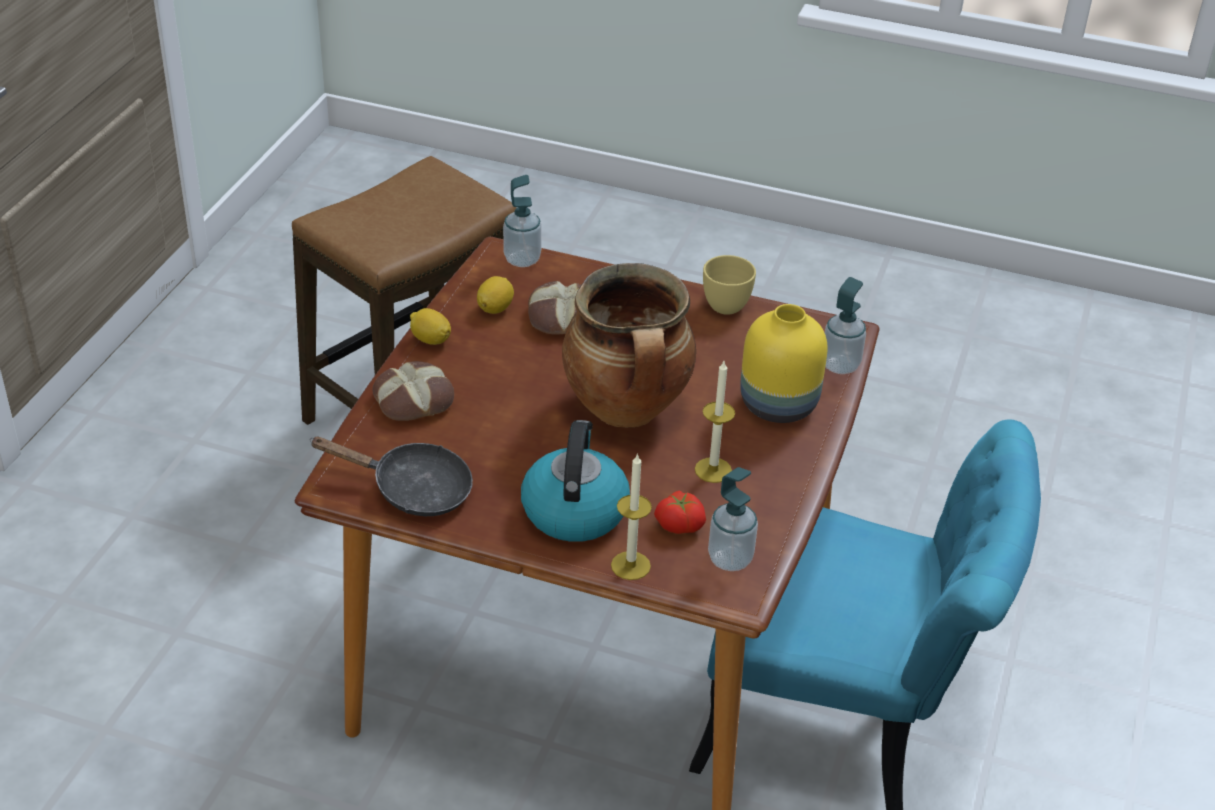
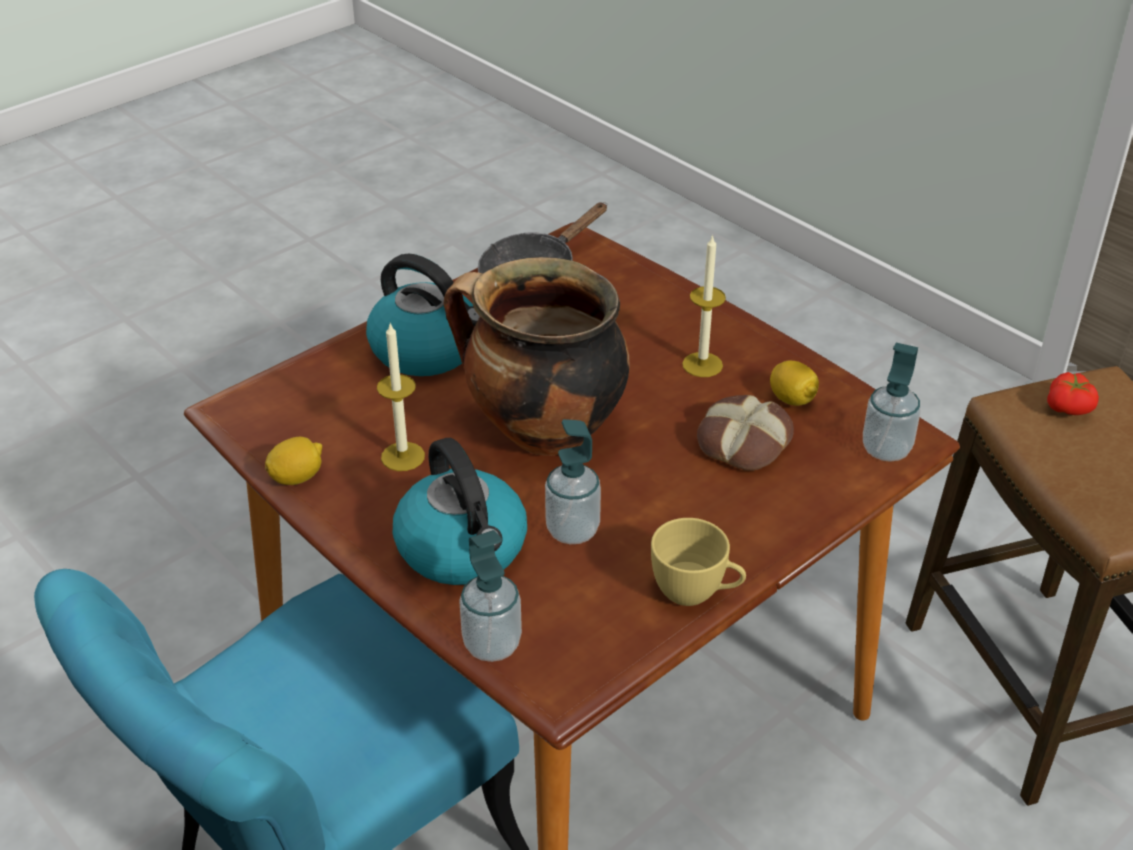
camera: 120 degrees right, 0 degrees up
bread [372,361,454,421] -> none
lemon [410,308,451,345] -> lemon moved to [265,437,322,485]
candle [611,453,652,580] -> candle moved to [682,234,726,377]
tomato [654,490,706,534] -> tomato moved to [1047,372,1099,415]
soap dispenser [708,467,758,571] -> soap dispenser moved to [545,419,601,544]
yellow vase [740,304,828,423] -> kettle [393,438,527,585]

